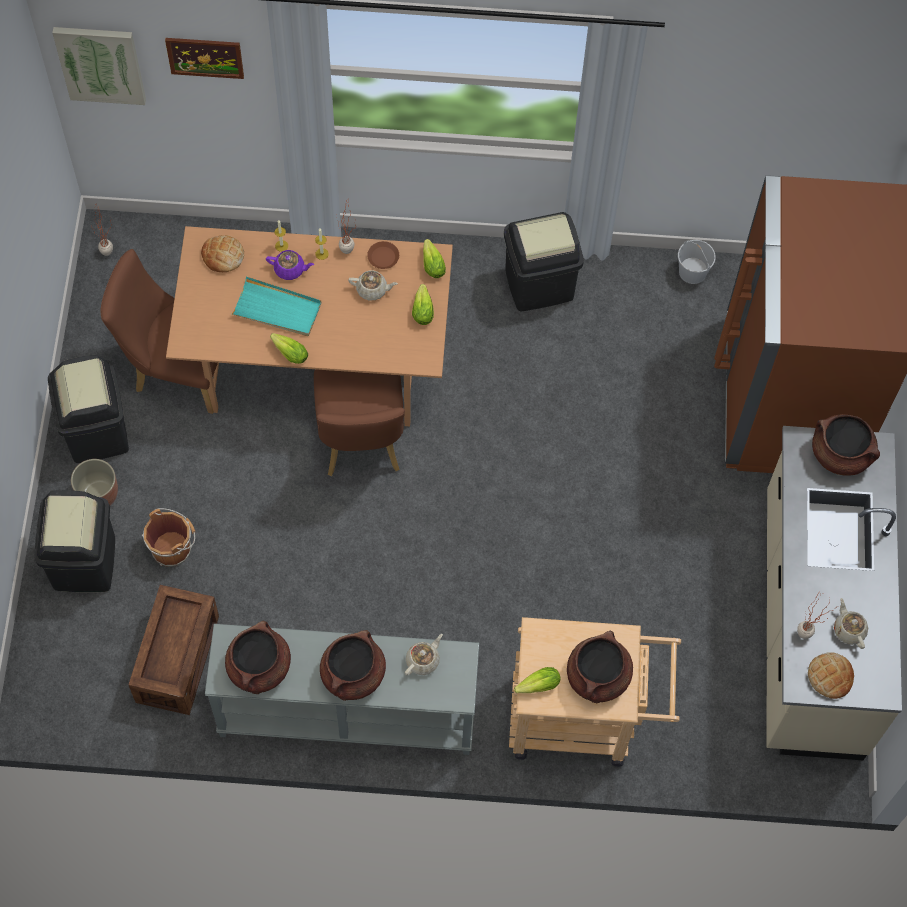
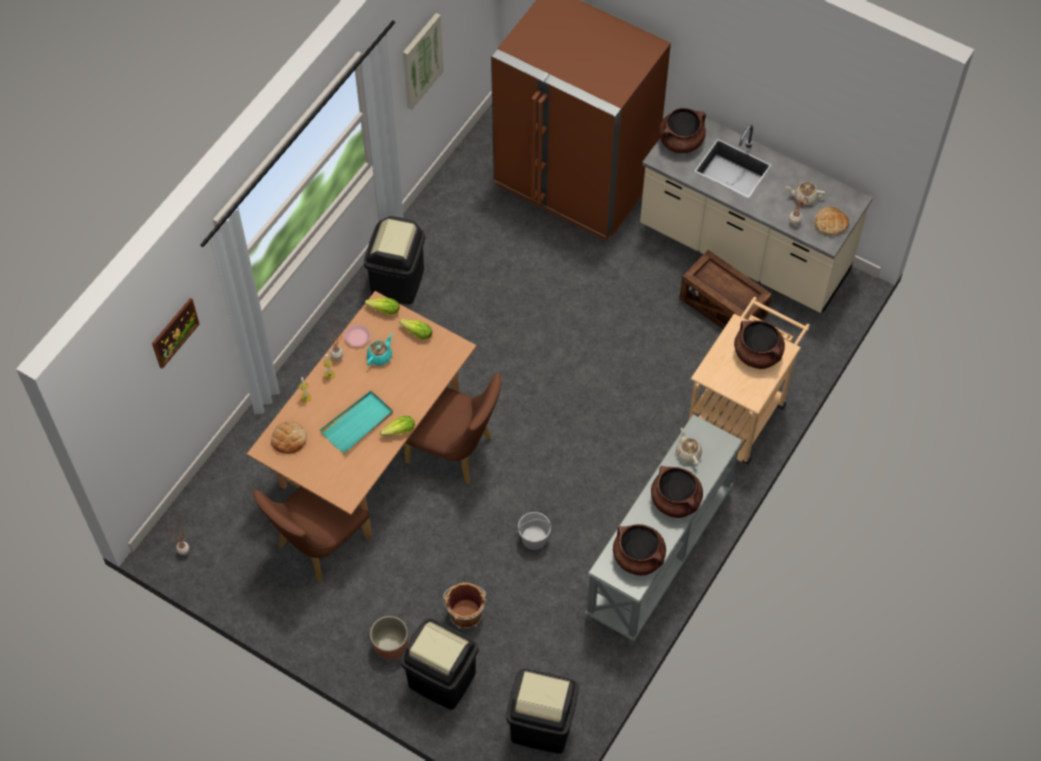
camera: 60 degrees left, 5 degrees down
black trash can [48,355,129,463] -> black trash can moved to [506,669,579,754]
picture [52,27,146,105] -> picture moved to [403,13,444,110]
crate [128,585,219,715] -> crate moved to [679,250,772,329]
purple teapot [266,250,314,280] -> none
beige teapot [348,270,398,300] -> turquoise teapot [366,334,393,365]
brown plate [367,241,399,269] -> pink plate [344,325,371,347]
lettuce [514,667,561,693] -> none
white bucket [678,240,716,284] -> white bucket moved to [518,512,551,550]

